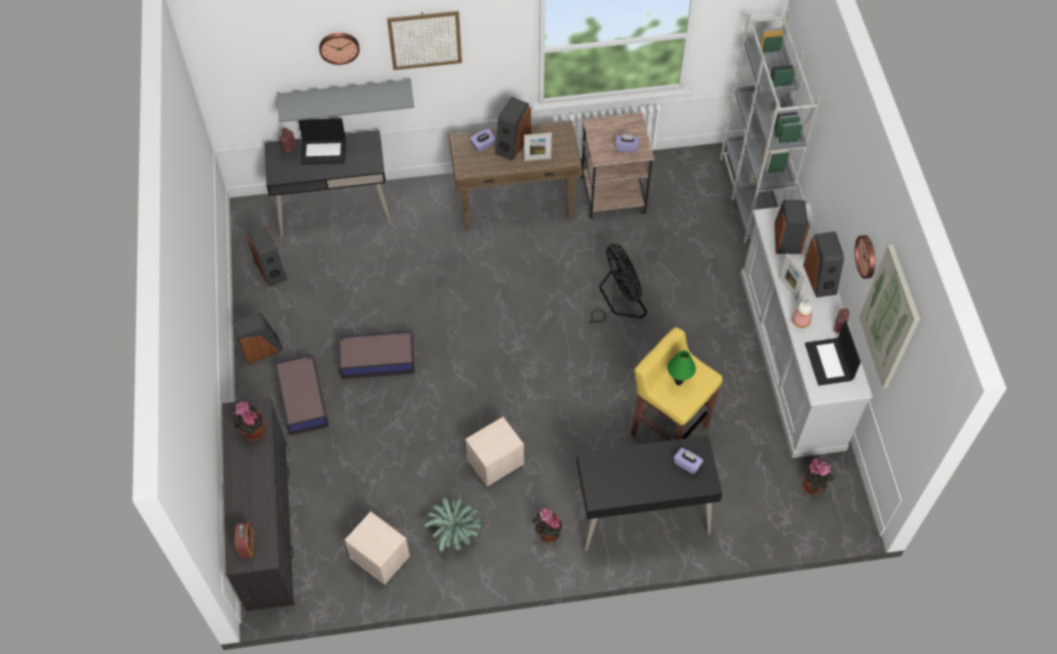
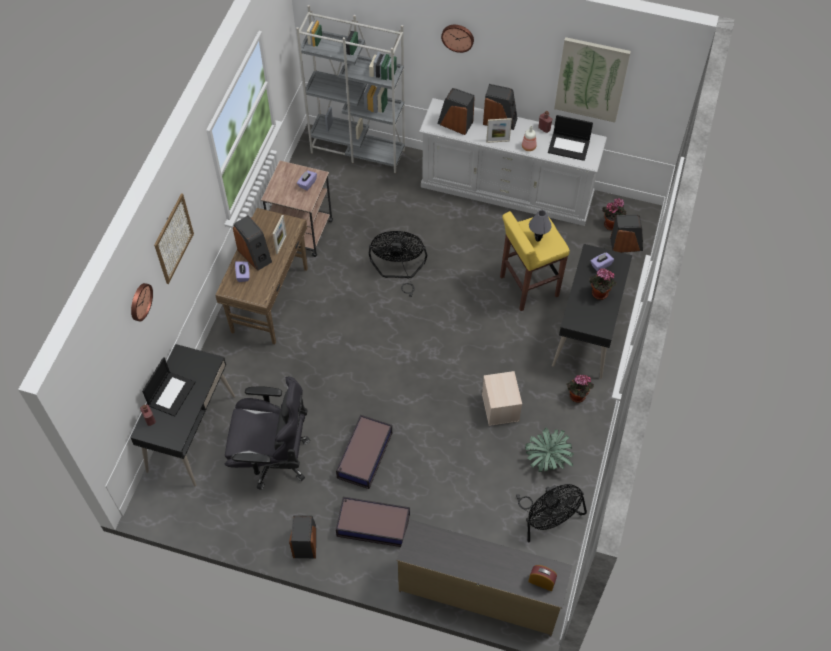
camera: 65 degrees left, 0 degrees up
potted plant [231,402,265,442] -> potted plant moved to [590,268,617,300]
speaker [247,226,287,287] -> speaker moved to [610,215,643,253]
grey shelf [277,79,414,122] -> none
beige storage box [345,511,410,585] -> black fan [516,484,587,542]
green table lamp [667,350,696,385] -> grey table lamp [529,210,551,241]
wall clock [855,235,875,279] -> wall clock moved to [441,25,474,53]
none -> black office chair [225,377,310,490]

